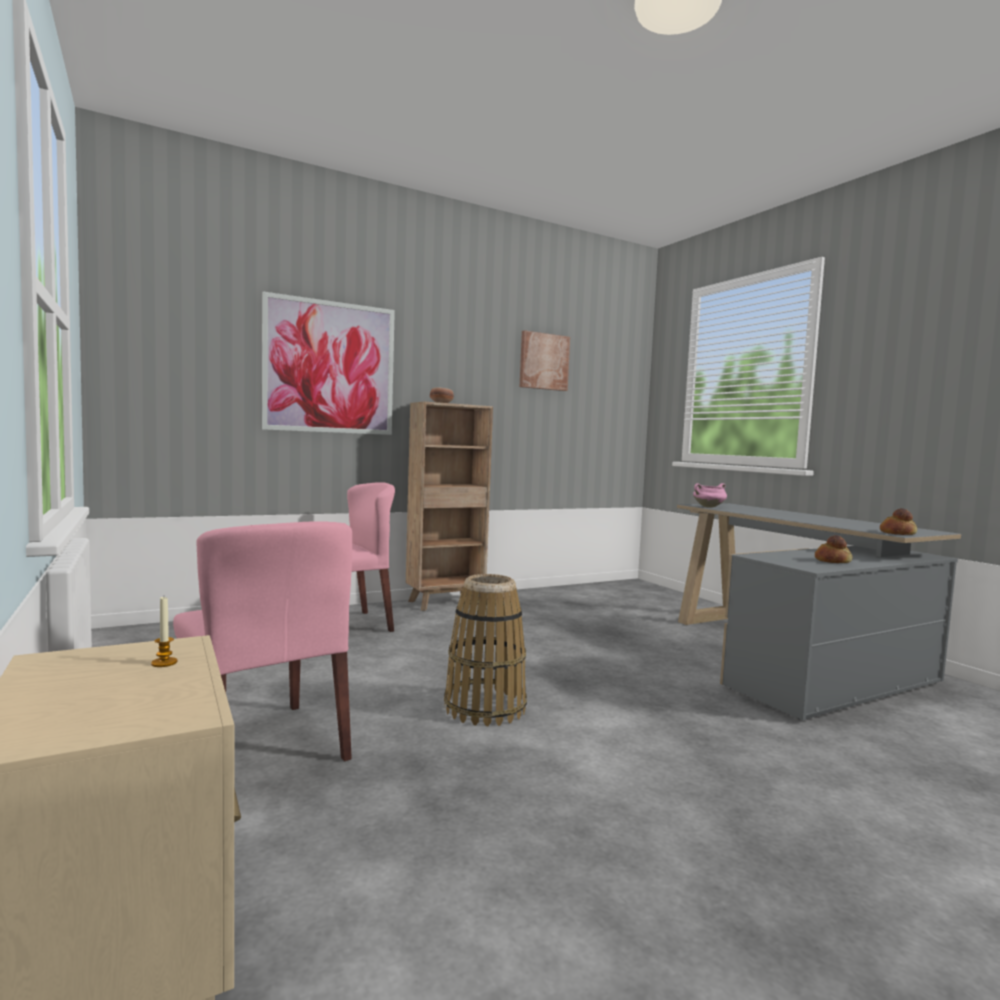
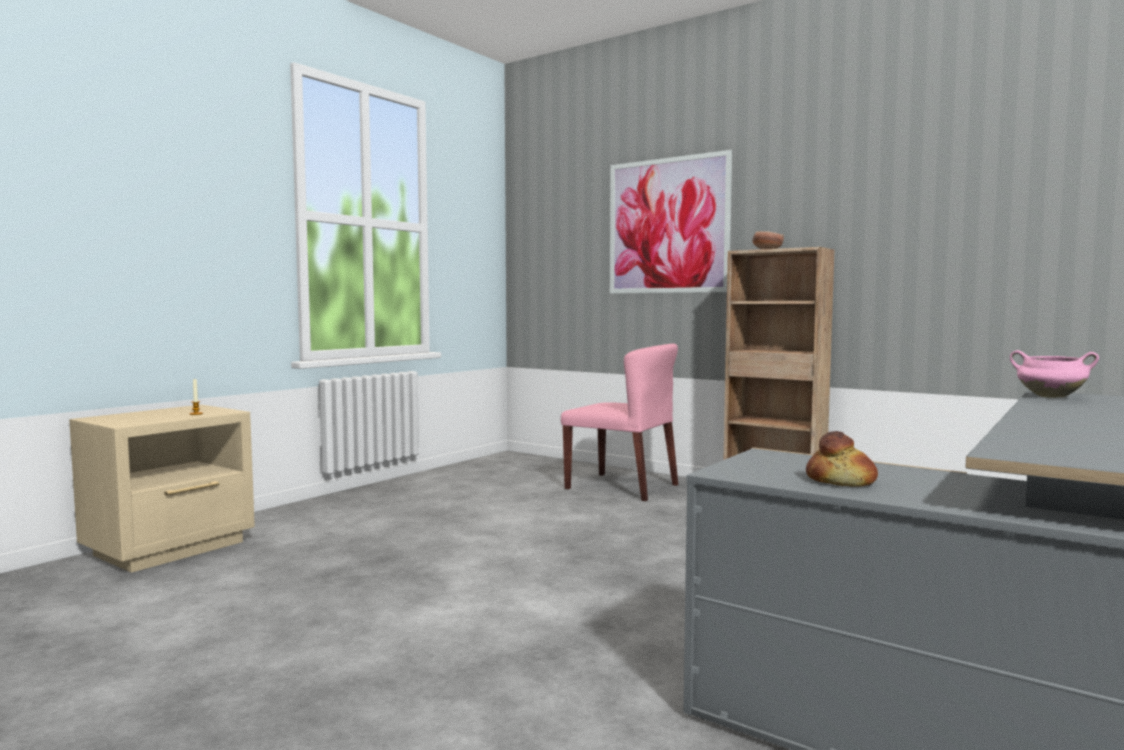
camera: 65 degrees right, 0 degrees up
pink chair [173,521,352,761] -> none
basket [444,574,527,726] -> none
picture [520,330,570,391] -> none
bread [880,508,917,535] -> none

